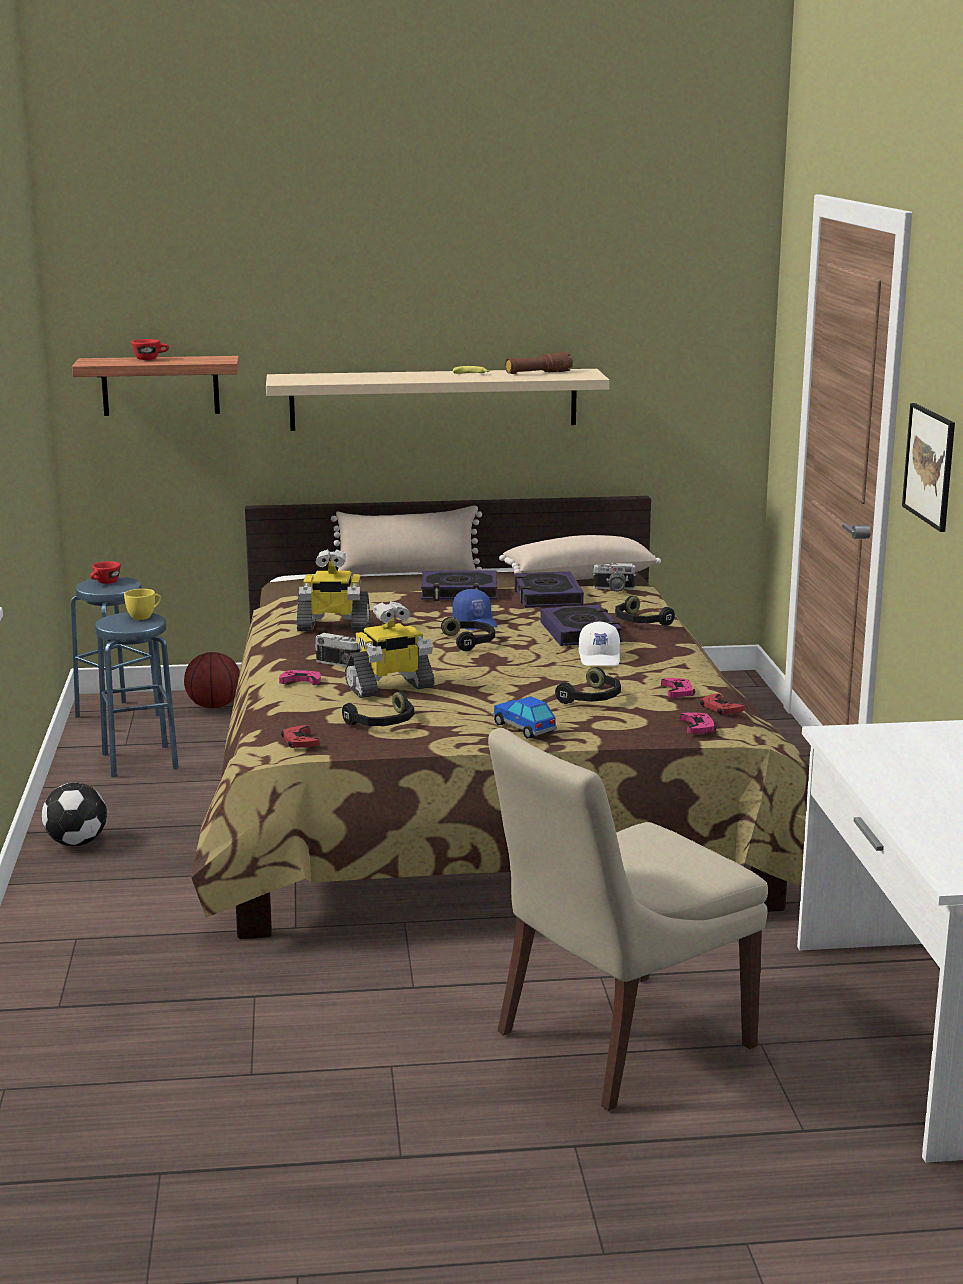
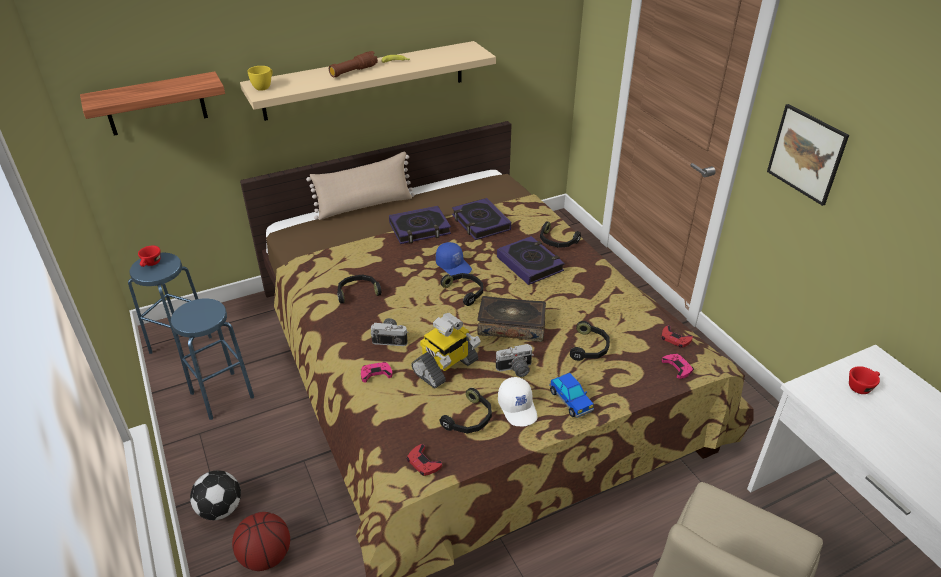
camera: 20 degrees left, 20 degrees up
yellow cup [124,589,161,620] -> yellow cup moved to [247,66,273,91]
red cup [131,339,169,360] -> red cup moved to [849,366,880,394]
basketball [184,652,240,708] -> basketball moved to [232,512,290,571]
toy robot [297,549,370,631] -> black headphones [337,275,382,303]
toy car [493,696,557,739] -> toy car turned 150 degrees counterclockwise [550,373,594,418]
beige pillow [499,535,661,580] -> none
brown flashlight [505,352,573,374] -> brown flashlight moved to [329,51,378,77]
white cap [579,622,620,666] -> white cap moved to [498,377,538,426]
camera [592,563,636,592] -> camera moved to [496,344,534,377]
pink game controller [661,678,695,697] -> none
none -> book [477,296,546,342]

